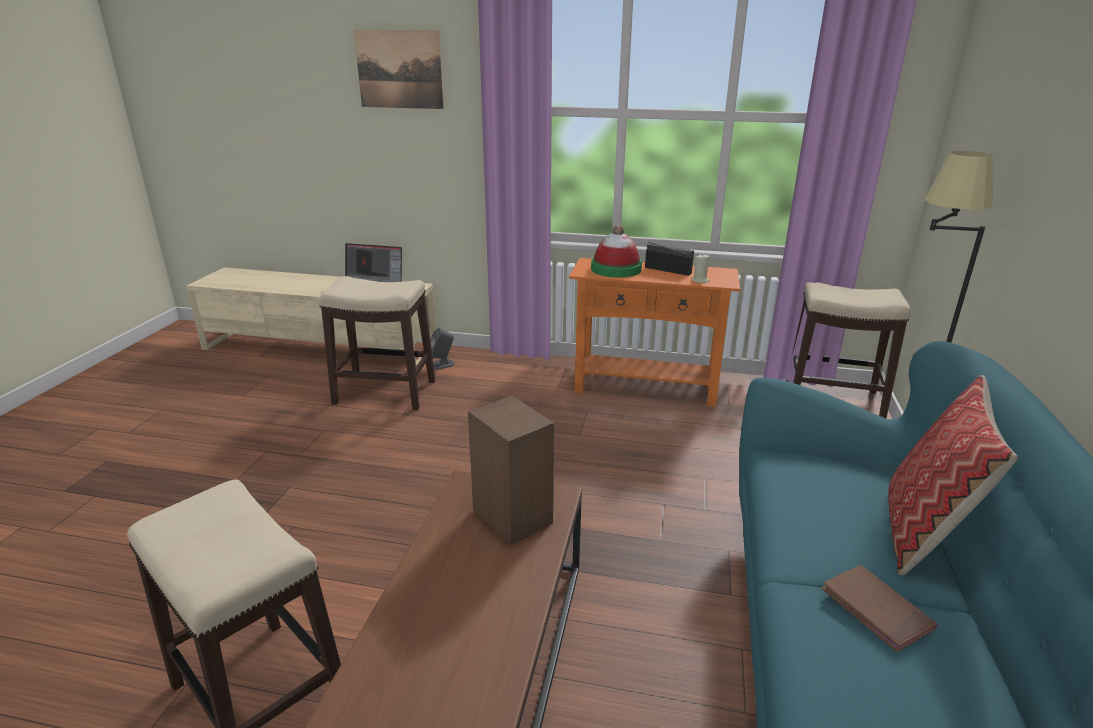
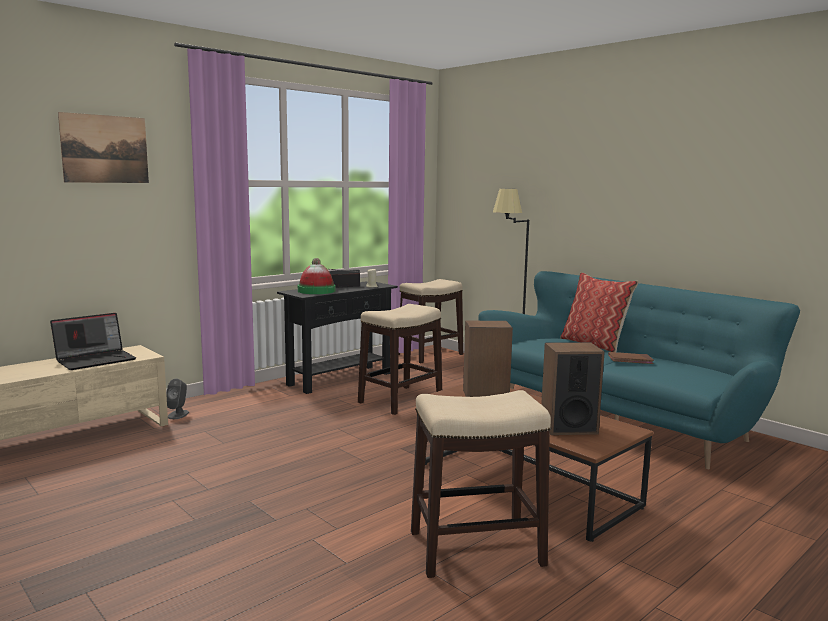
camera: 55 degrees left, 15 degrees down
stool [319,276,435,410] -> stool moved to [358,304,442,415]
orange console table [569,258,740,407] -> black console table [277,281,398,394]
none -> speaker [541,342,605,435]

